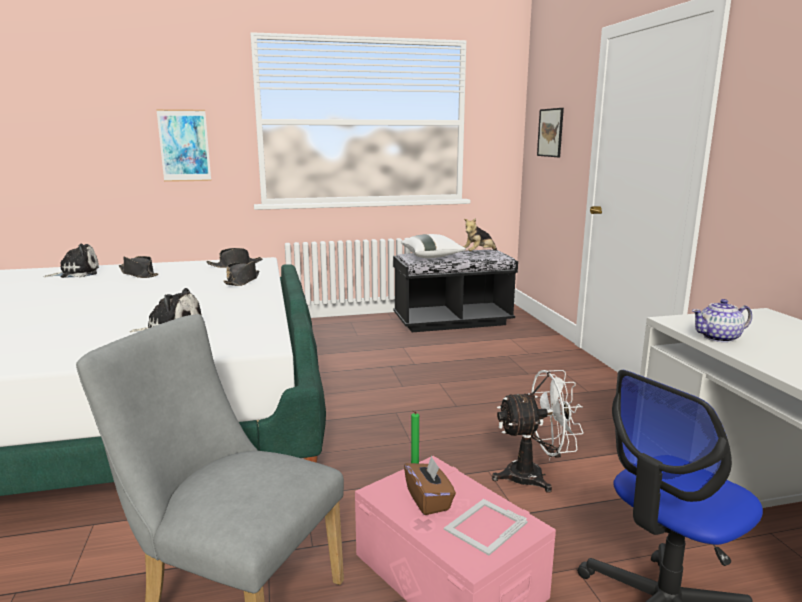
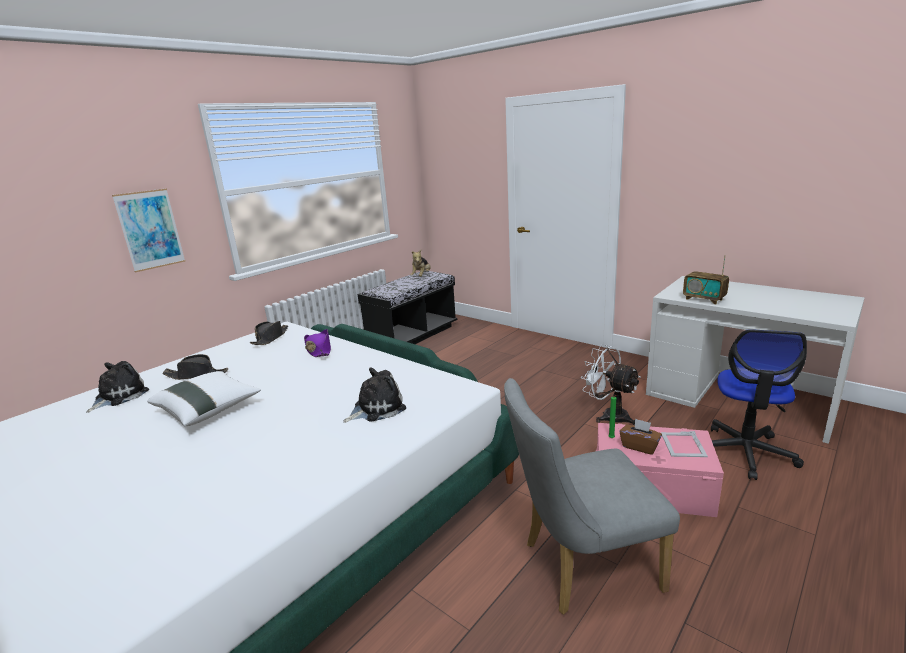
camera: 35 degrees left, 5 degrees up
black hat [223,261,259,286] -> purple hat [304,329,331,357]
white pillow [401,234,466,258] -> white pillow moved to [147,371,261,426]
white fan [492,370,584,493] -> white fan turned 90 degrees counterclockwise [581,344,641,425]
picture [537,108,564,157] -> none
teapot [692,299,752,343] -> radio [683,255,729,304]

